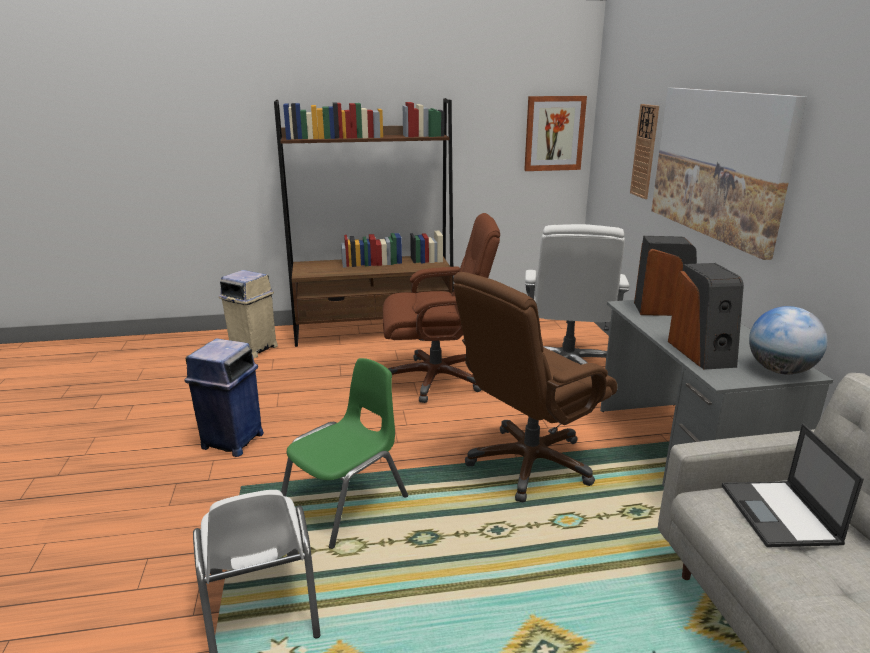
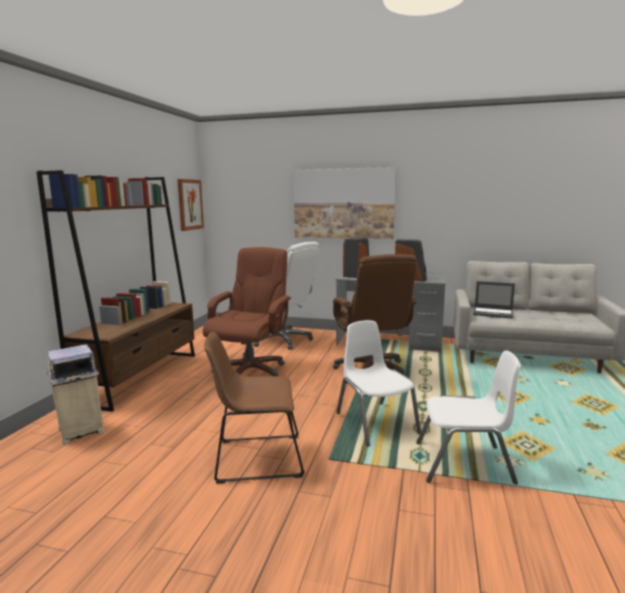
camera: 65 degrees left, 10 degrees down
blue trash can [185,338,264,457] -> brown chair [204,332,305,484]
green chair [281,358,408,549] -> white chair [336,320,421,446]
wall clock [630,104,659,199] -> none
globe [749,306,827,375] -> none

